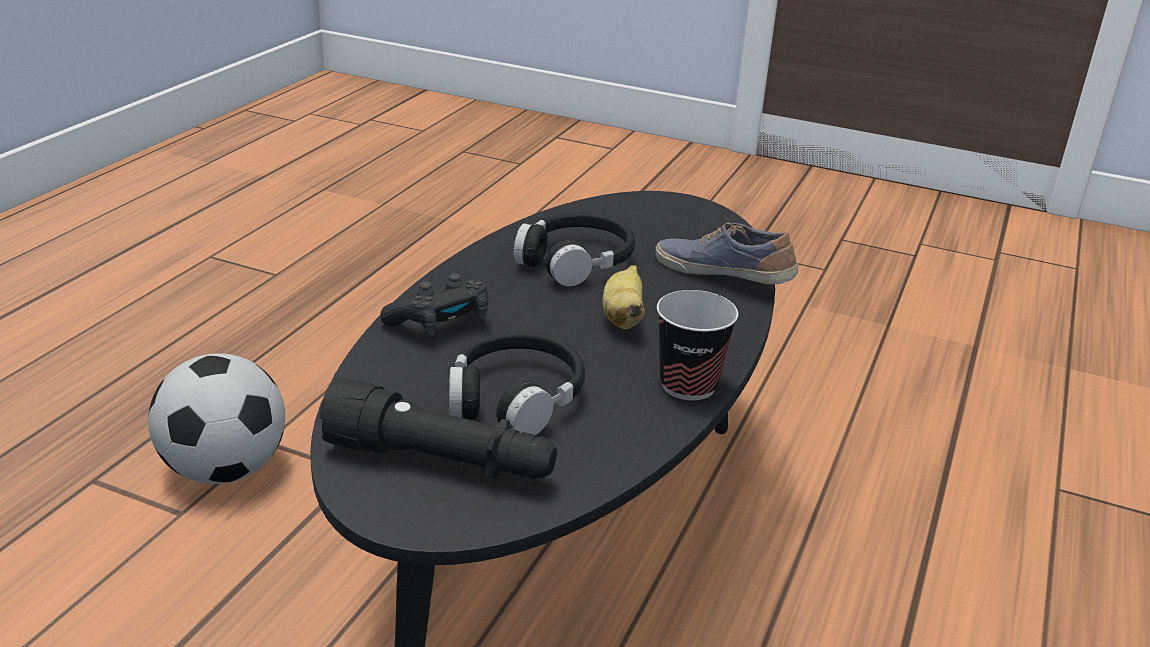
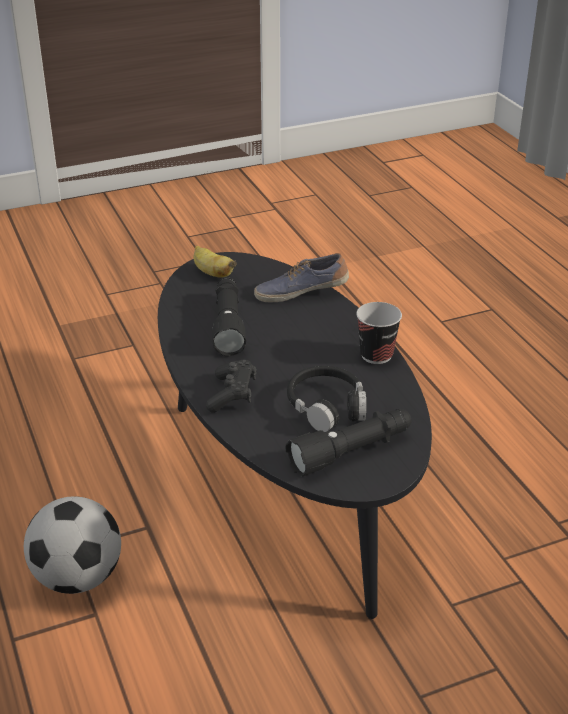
camera: 45 degrees left, 5 degrees up
black headphones [514,212,635,287] -> black flashlight [212,277,246,356]
banana [602,265,645,329] -> banana moved to [193,245,237,278]

